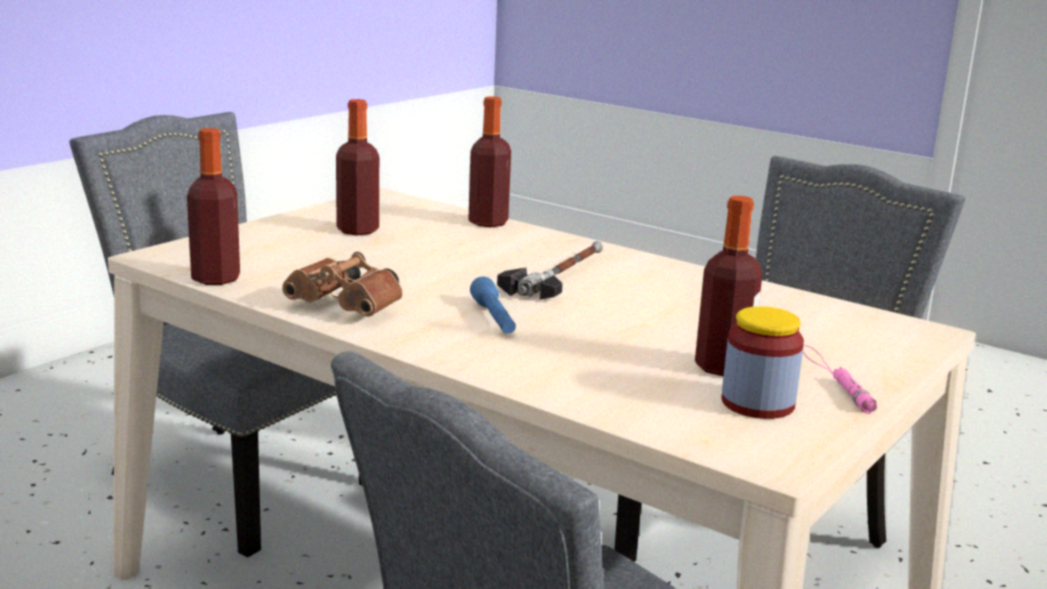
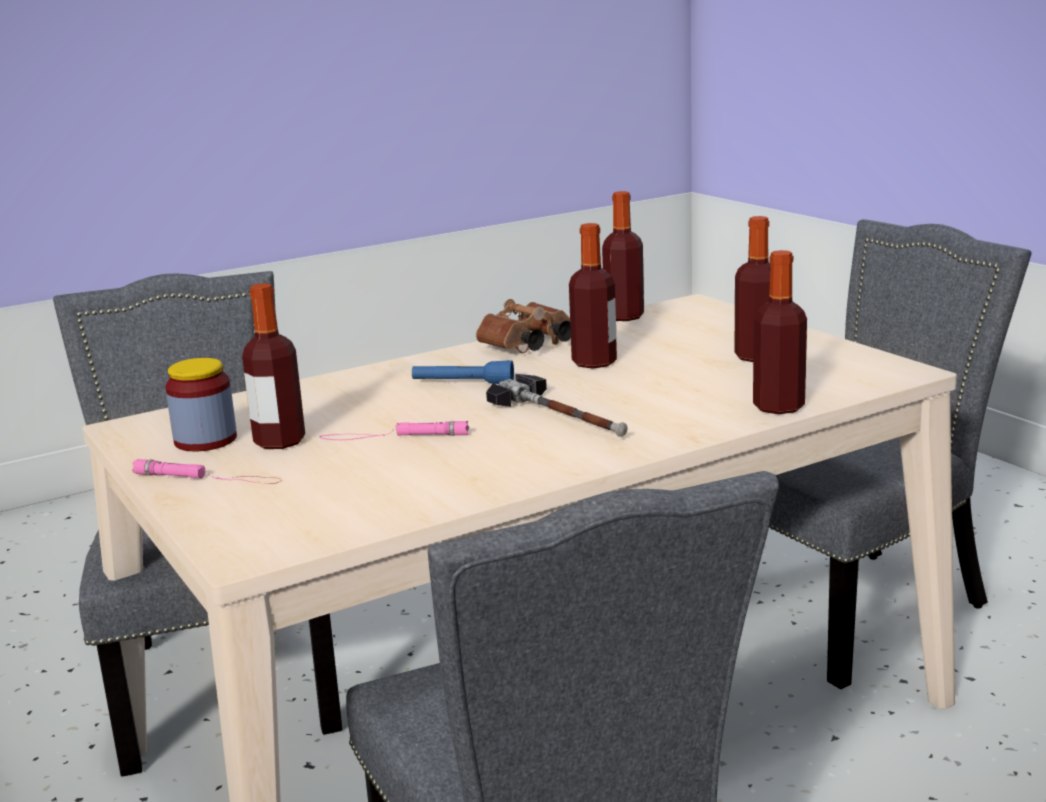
camera: 115 degrees right, 0 degrees up
none -> pink flashlight [319,421,469,440]
none -> bottle [569,223,617,368]

